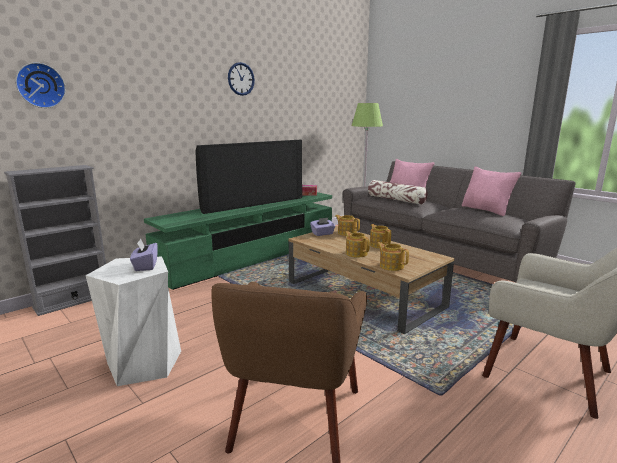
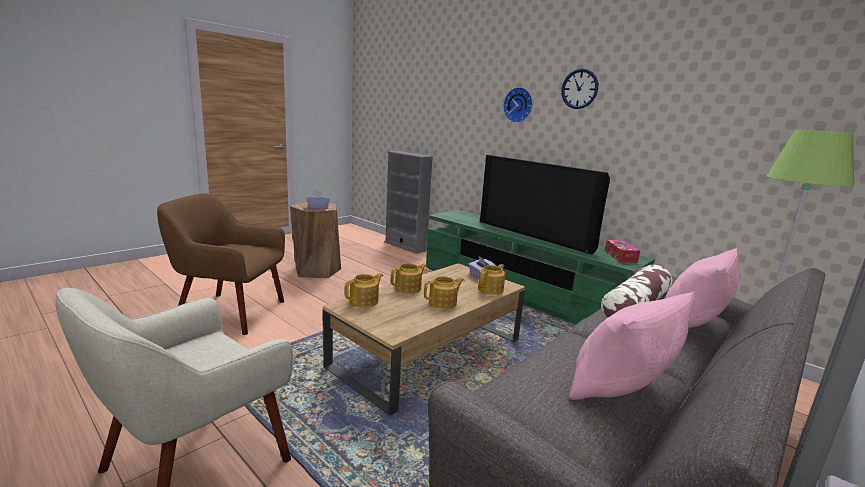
camera: 85 degrees right, 0 degrees up
wall clock [15,62,66,108] -> wall clock moved to [503,87,533,123]
white stool [86,256,181,386] -> brown stool [290,202,341,278]

